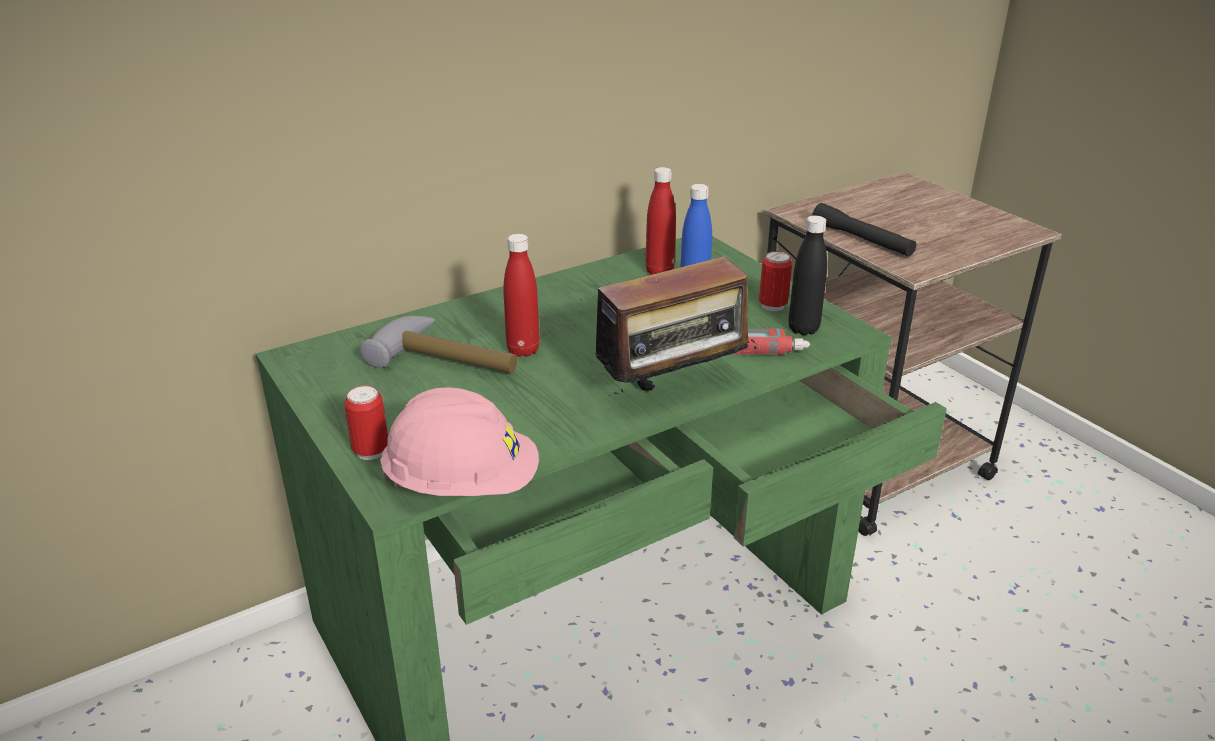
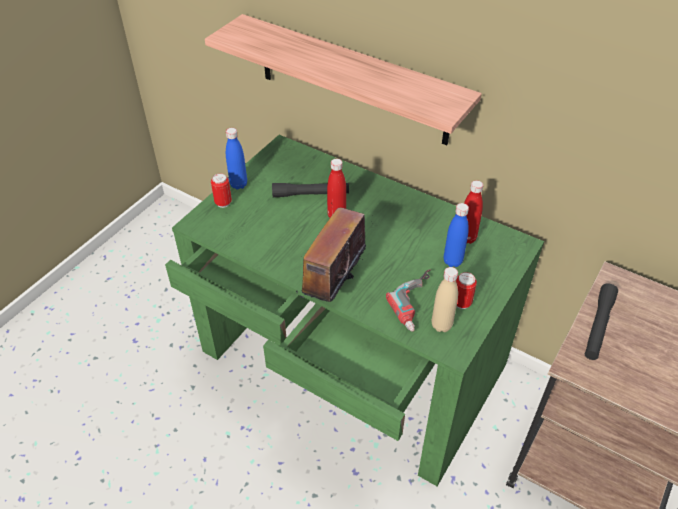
camera: 65 degrees right, 15 degrees up
hammer [360,316,517,373] -> black flashlight [272,183,349,197]
pink hard hat [380,387,539,496] -> none
radio [581,246,757,398] -> radio turned 75 degrees clockwise [296,202,366,302]
black bottle [788,216,827,335] -> beige bottle [432,267,458,332]
none -> shelf [205,14,482,145]
none -> blue bottle [226,128,247,190]

